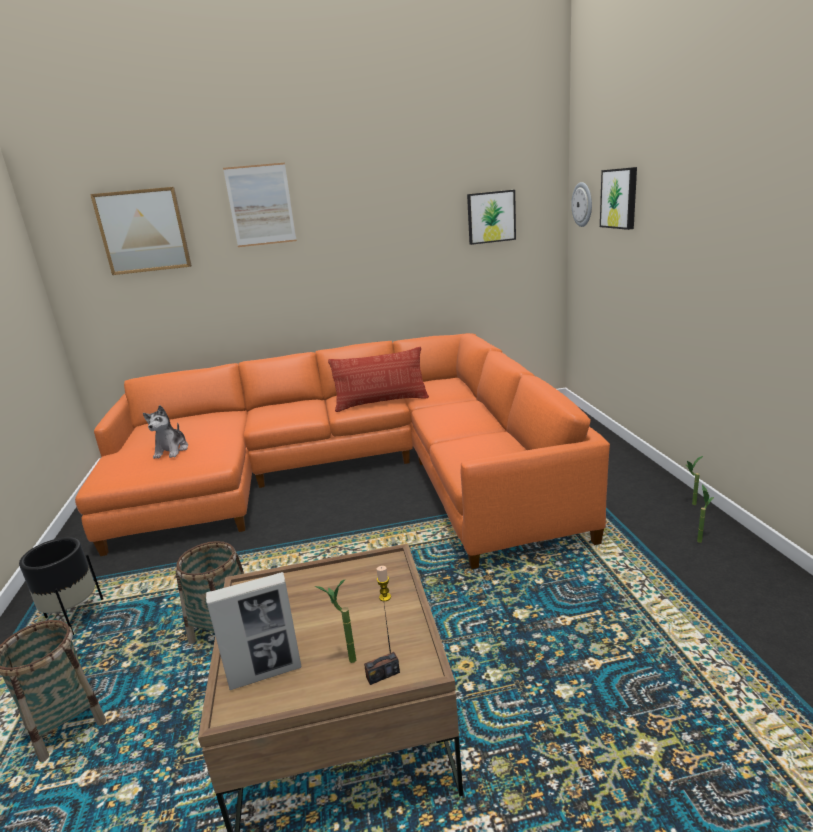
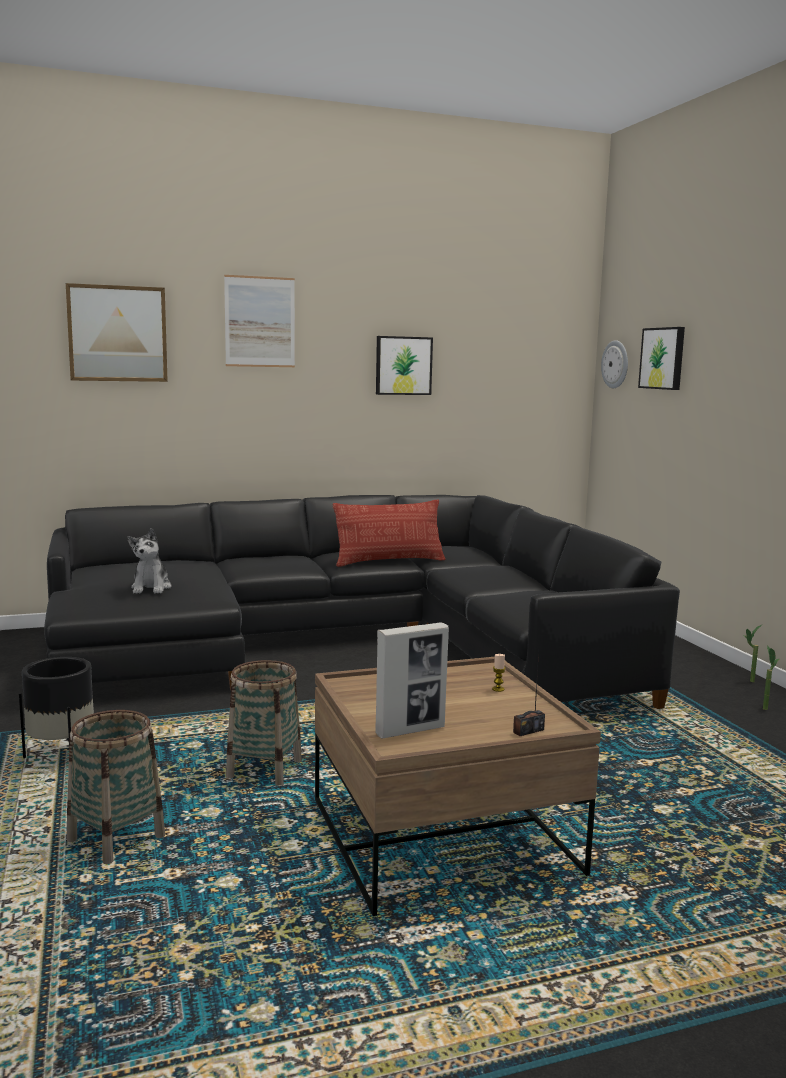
camera: 10 degrees left, 10 degrees down
orange sofa [75,333,610,569] -> black sofa [44,495,680,709]
potted plant [315,579,356,663] -> none
picture [467,190,516,245] -> picture moved to [376,336,433,395]

